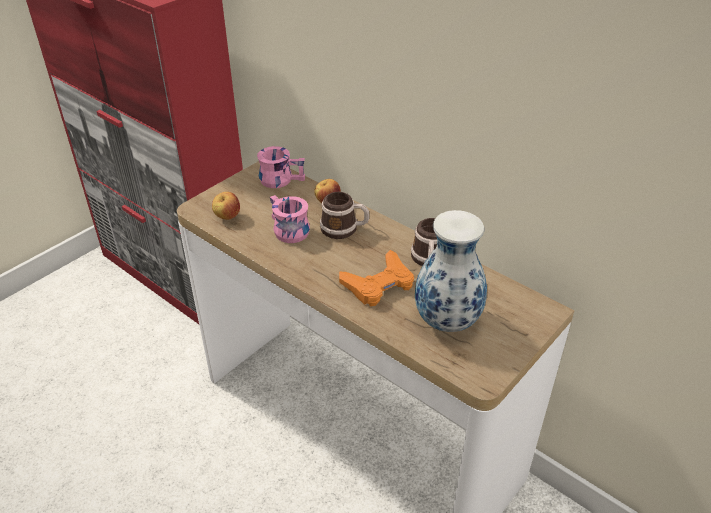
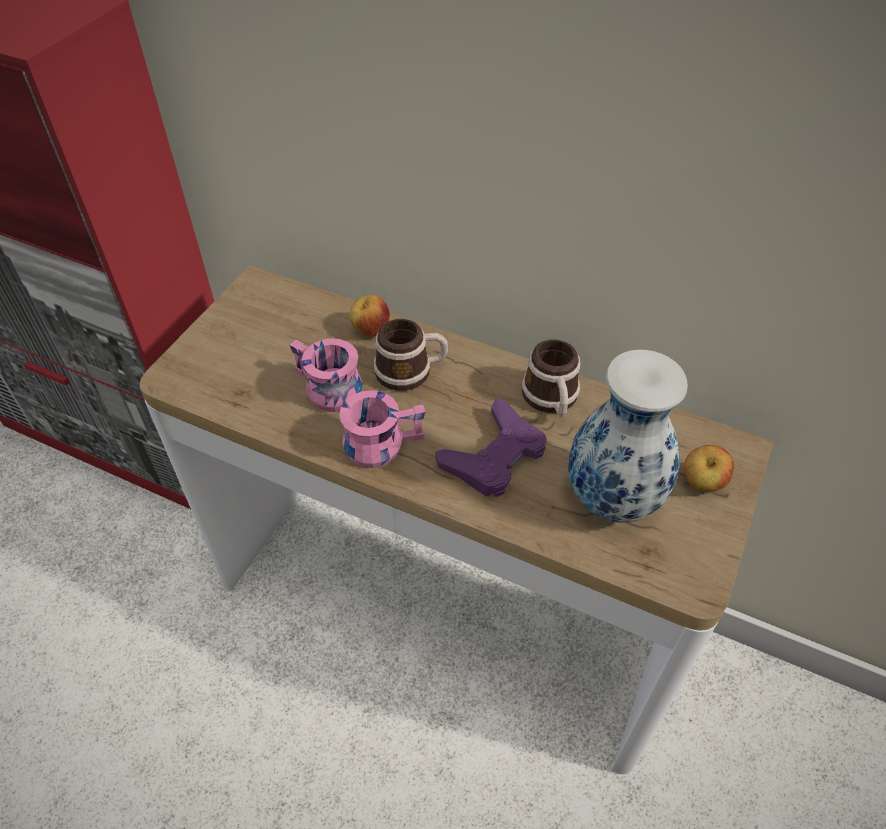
camera: 15 degrees left, 10 degrees up
apple [212,192,240,220] -> apple moved to [683,445,734,492]
pink mug [257,146,305,188] -> pink mug moved to [339,390,425,468]
orange game controller [339,250,414,306] -> purple game controller [436,398,547,497]

